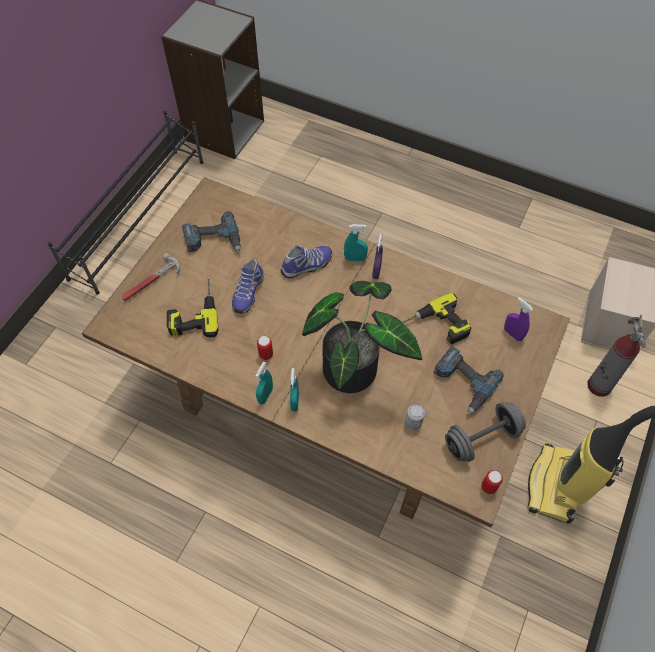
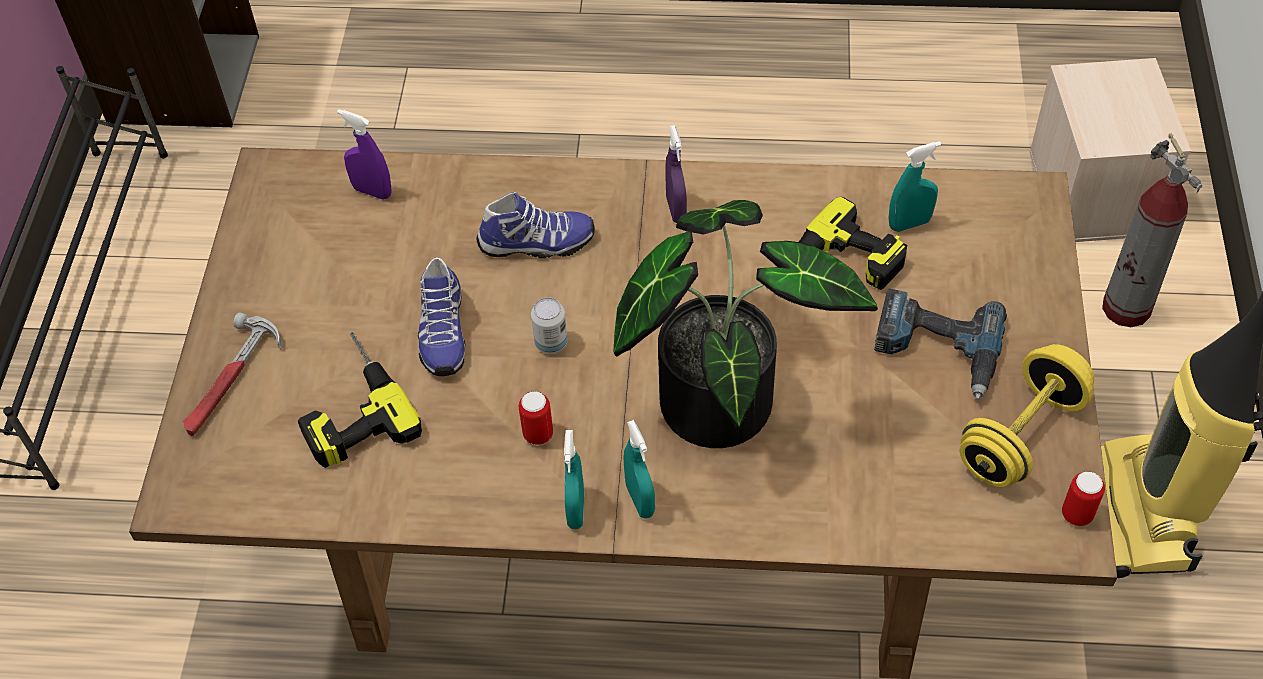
camera: 20 degrees left, 5 degrees down
power drill [182,211,241,252] -> none
shoe [281,245,332,278] -> shoe turned 45 degrees clockwise [477,192,595,258]
turquoise spray bottle [344,224,368,261] -> turquoise spray bottle moved to [889,141,941,232]
can [405,404,425,430] -> can moved to [531,297,568,354]
grey dumbbell [445,402,526,462] -> yellow dumbbell [959,344,1094,487]
purple spray bottle [504,297,533,341] -> purple spray bottle moved to [337,109,392,200]

